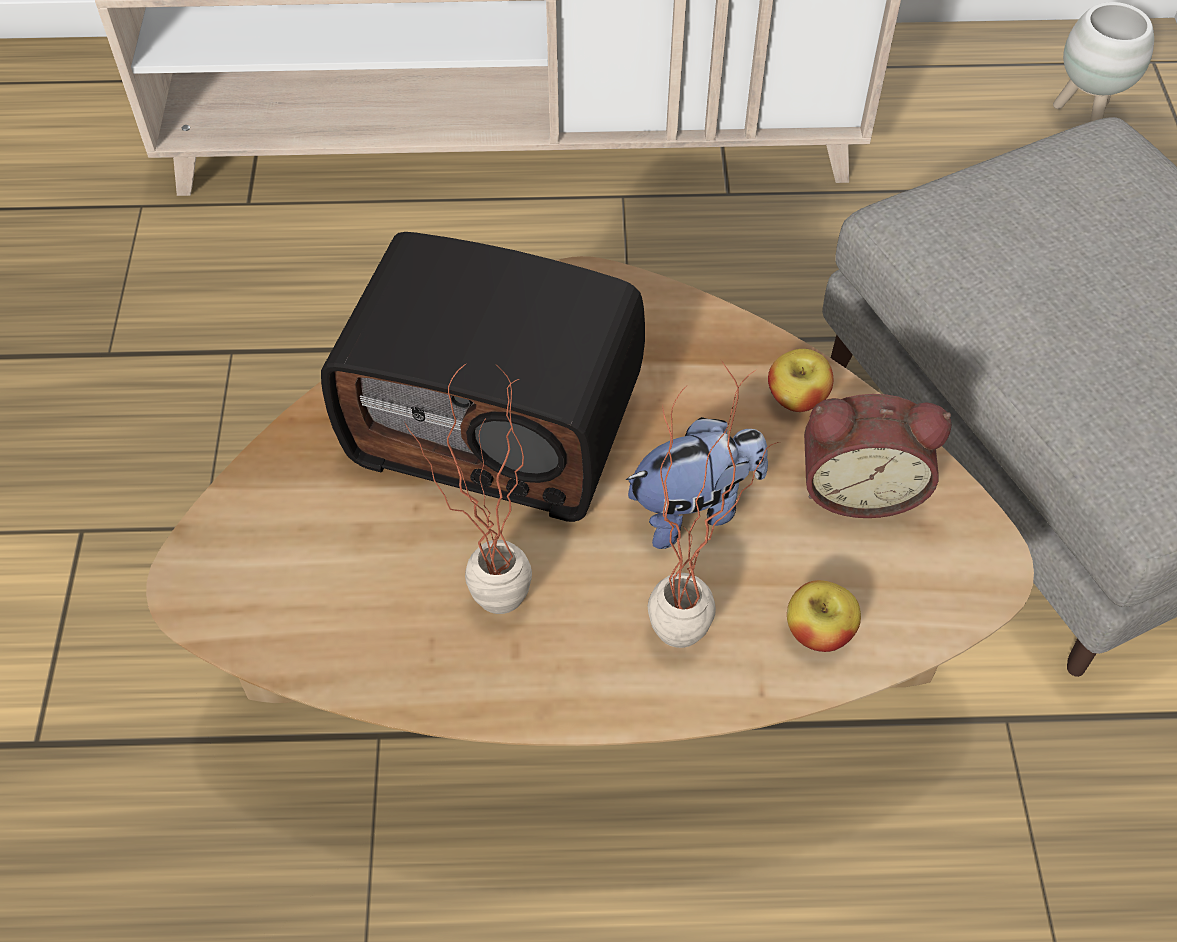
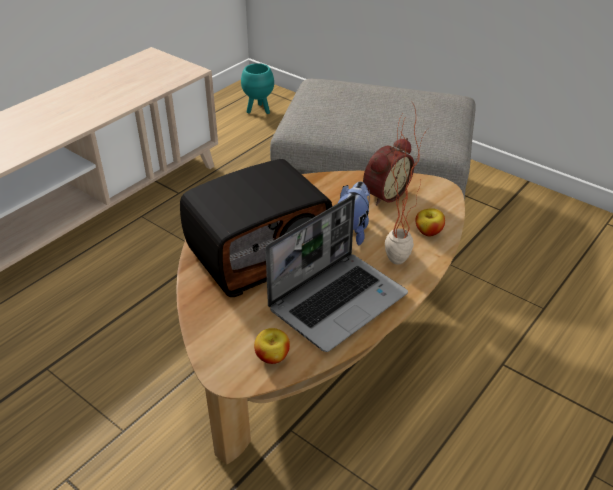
camera: 50 degrees left, 15 degrees down
potted plant [405,364,532,614] -> laptop [265,195,408,352]
apple [768,349,833,412] -> apple moved to [254,328,290,364]
white planter [1053,2,1154,122] -> turquoise planter [241,63,274,114]

